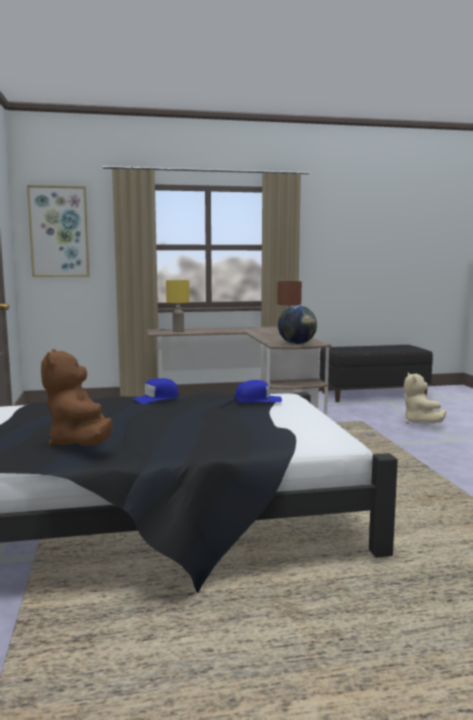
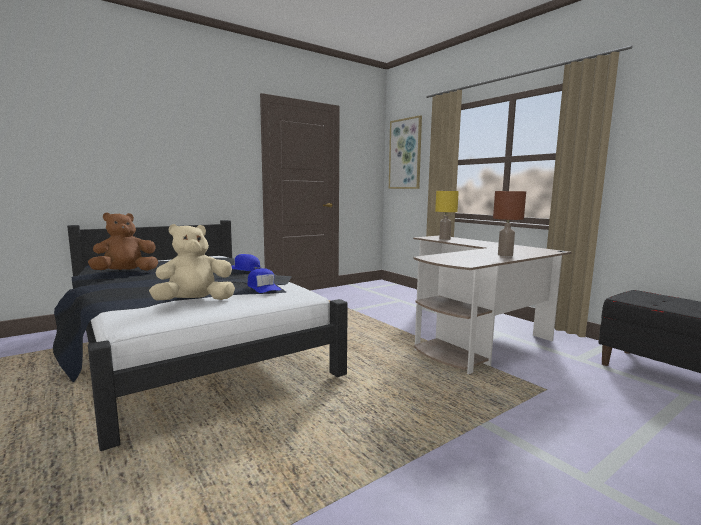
camera: 65 degrees right, 0 degrees up
globe [278,305,317,344] -> none
beige plush toy [404,372,446,424] -> beige plush toy moved to [149,224,235,300]

